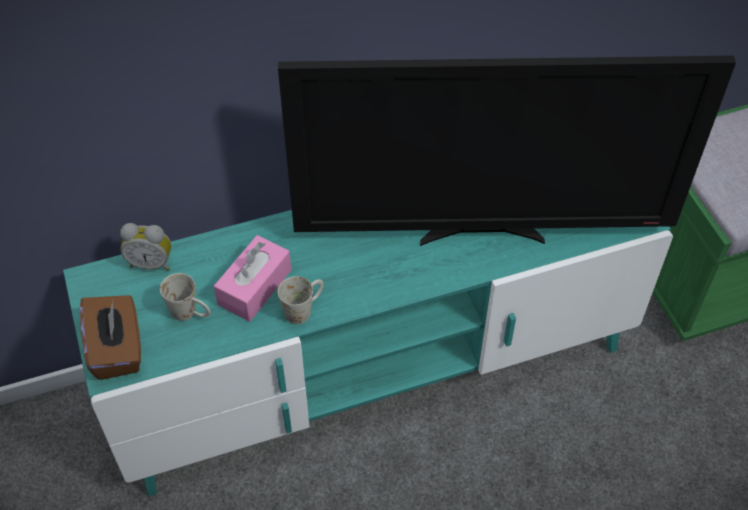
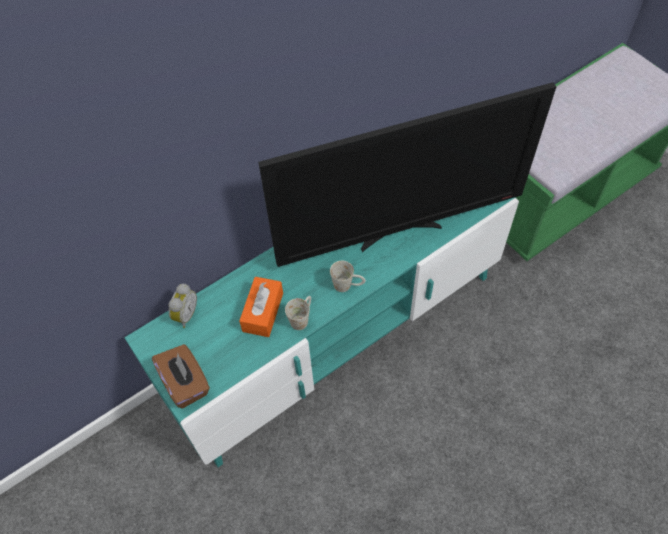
camera: 15 degrees left, 5 degrees up
alarm clock [120,223,171,271] -> alarm clock turned 60 degrees counterclockwise [169,284,197,328]
white mug [160,273,211,321] -> white mug moved to [330,261,366,292]
pink tissue box [214,235,291,322] -> orange tissue box [239,277,283,337]

